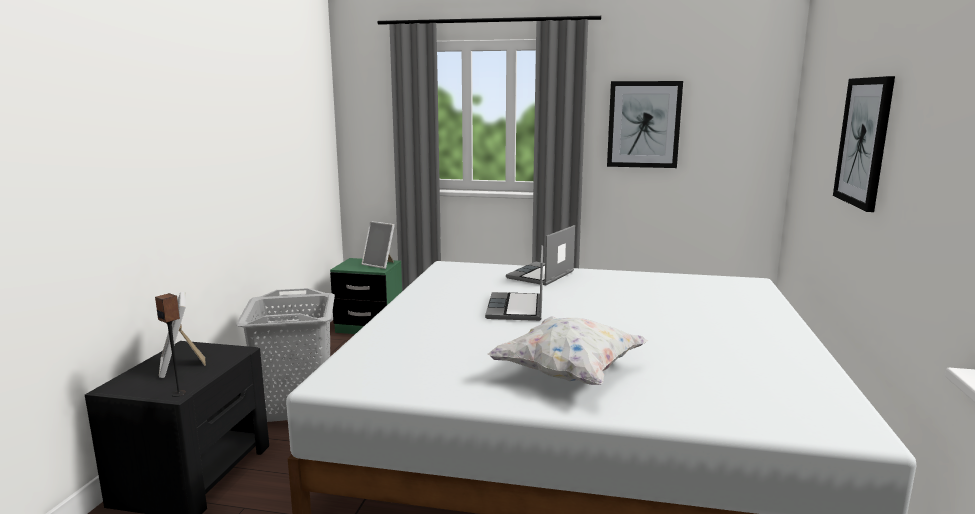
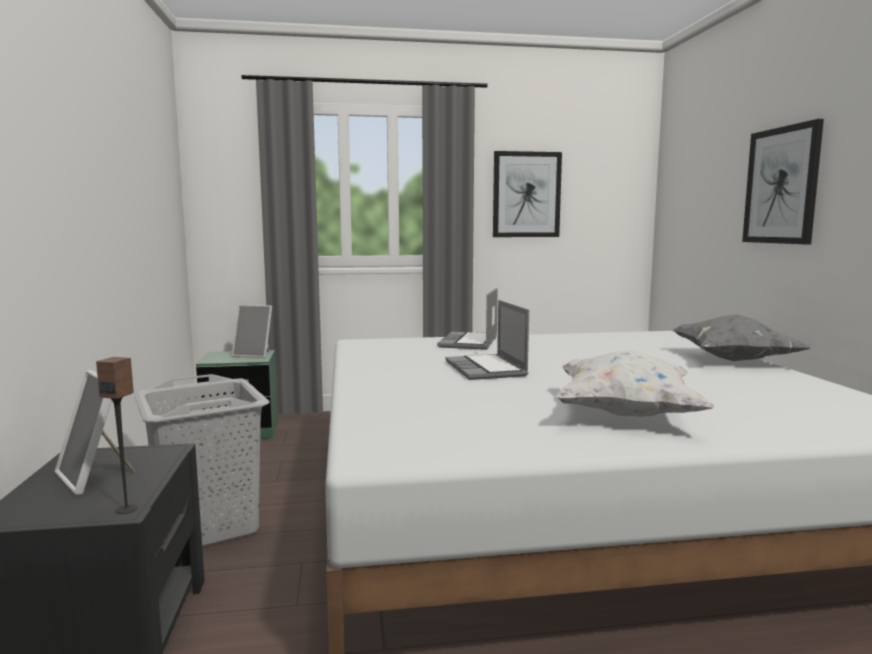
camera: 20 degrees left, 5 degrees down
none -> grey pillow [673,315,810,361]

